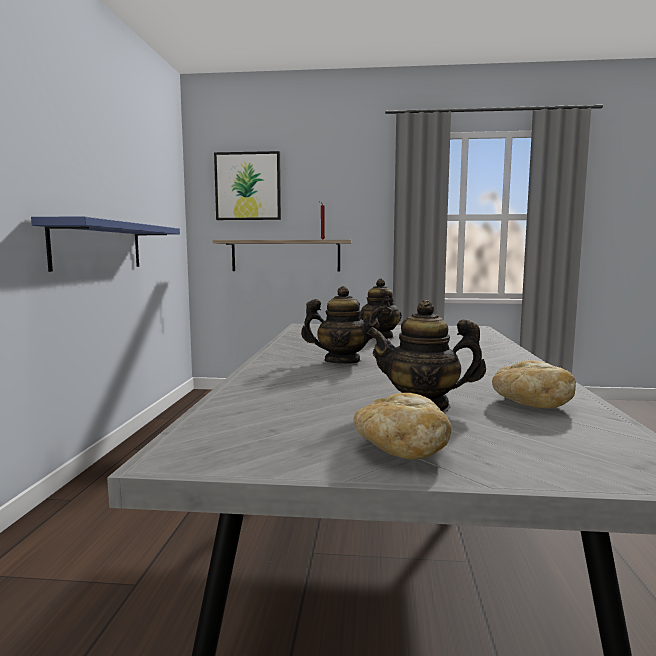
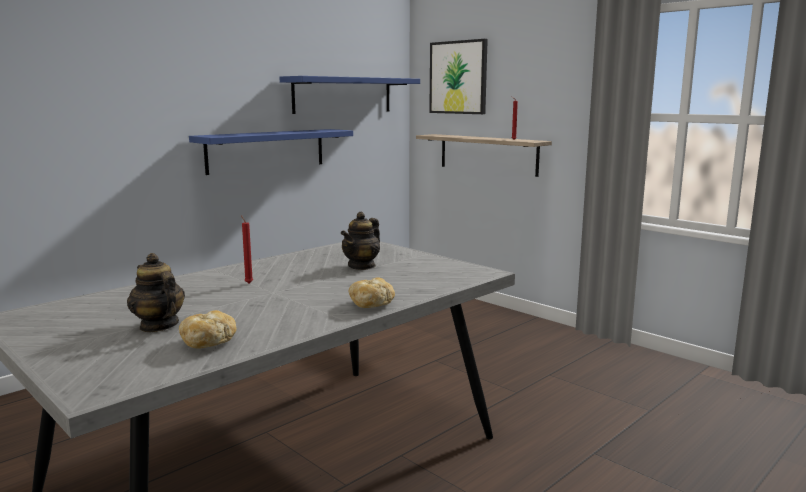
camera: 40 degrees right, 5 degrees up
teapot [301,286,384,364] -> red candle [241,215,253,283]
bread [353,393,452,459] -> bread moved to [349,278,395,308]
none -> blue shelf [280,76,420,114]

